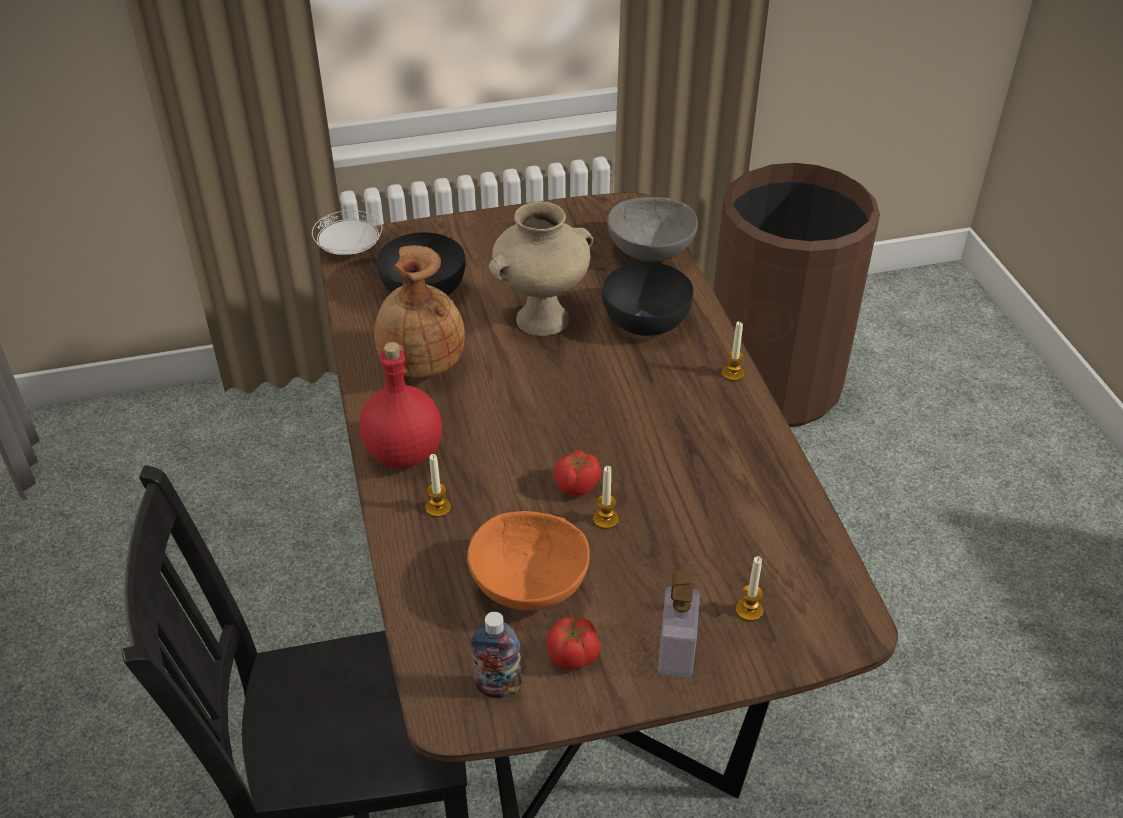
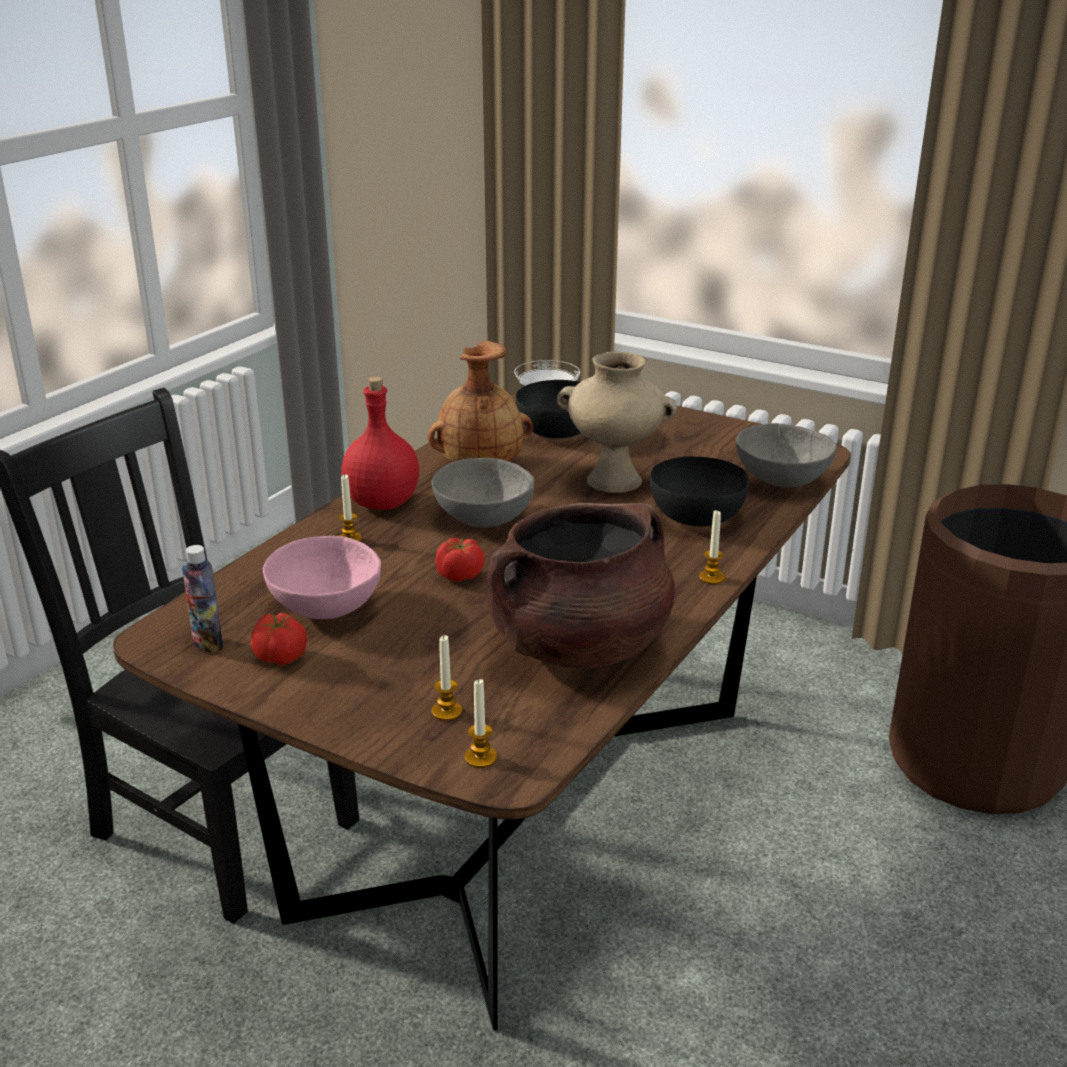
camera: 45 degrees right, 15 degrees down
orange bowl [467,511,590,610] -> pink bowl [263,536,381,619]
candle [593,466,619,529] -> candle moved to [465,678,497,768]
soap dispenser [658,570,700,678] -> none
none -> grey bowl [431,458,534,528]
none -> brown cooking pot [487,503,675,668]

